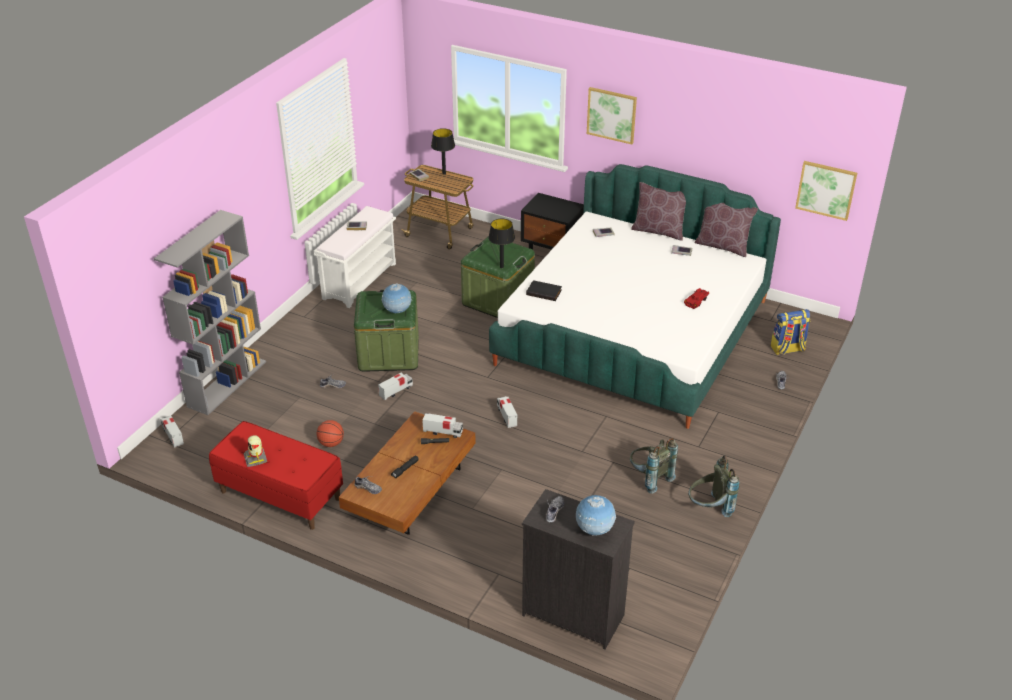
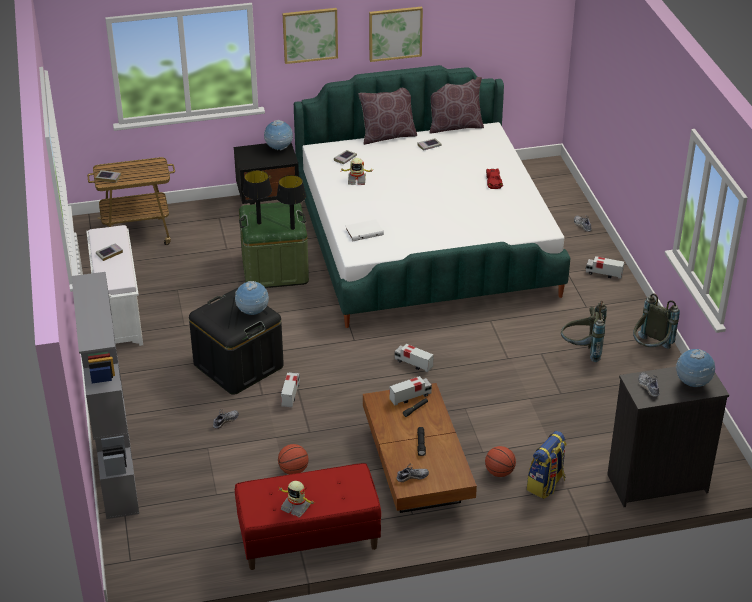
camera: 40 degrees left, 0 degrees up
toy truck [160,416,184,448] -> toy truck moved to [585,256,624,279]
green storage box [354,290,419,372] -> black storage box [189,288,284,395]
black table lamp [431,128,455,175] -> black table lamp moved to [243,170,272,224]
black book [526,280,562,301] -> white book [345,219,384,241]
backpack [771,309,810,355] -> backpack moved to [527,431,567,499]
picture [795,161,857,221] -> picture moved to [369,7,423,62]
none -> globe [264,120,293,151]
none -> toy robot [341,158,374,185]
none -> basketball [485,446,516,477]

